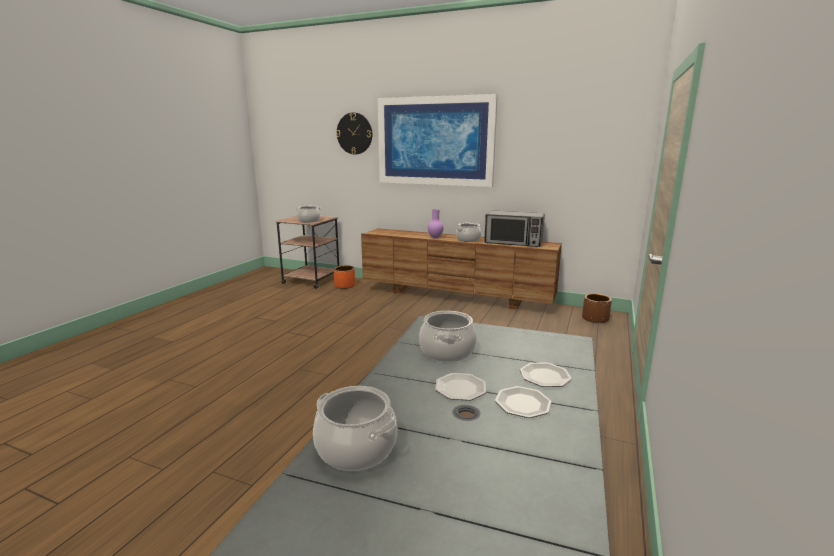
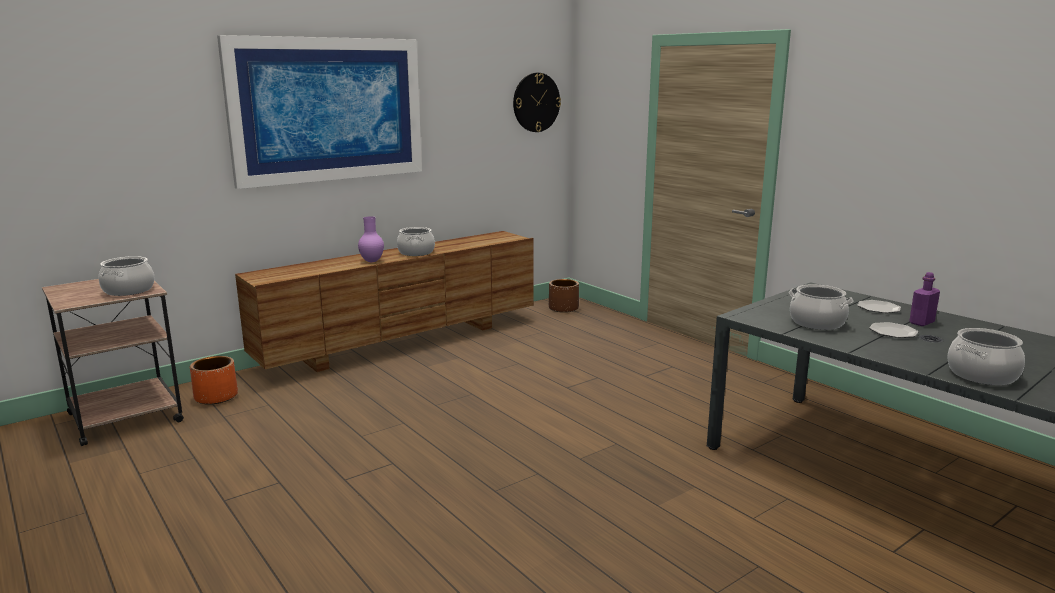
camera: 60 degrees left, 0 degrees up
wall clock [336,113,372,154] -> wall clock moved to [513,73,561,132]
microwave [484,210,545,247] -> none
plate [495,386,552,418] -> purple bottle [909,272,940,326]

